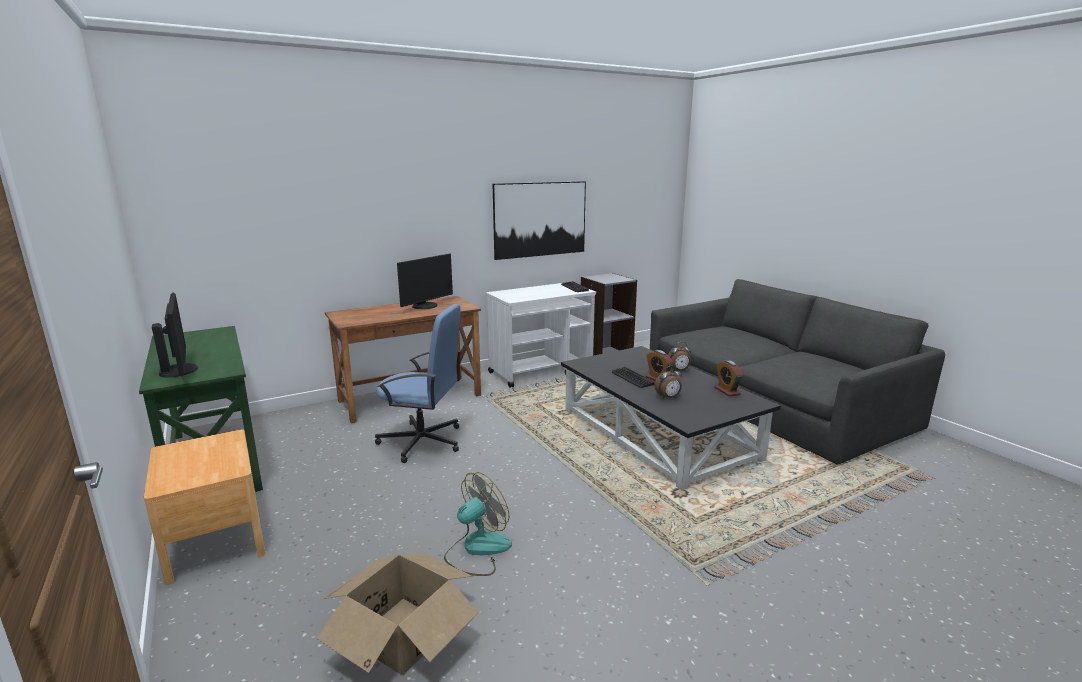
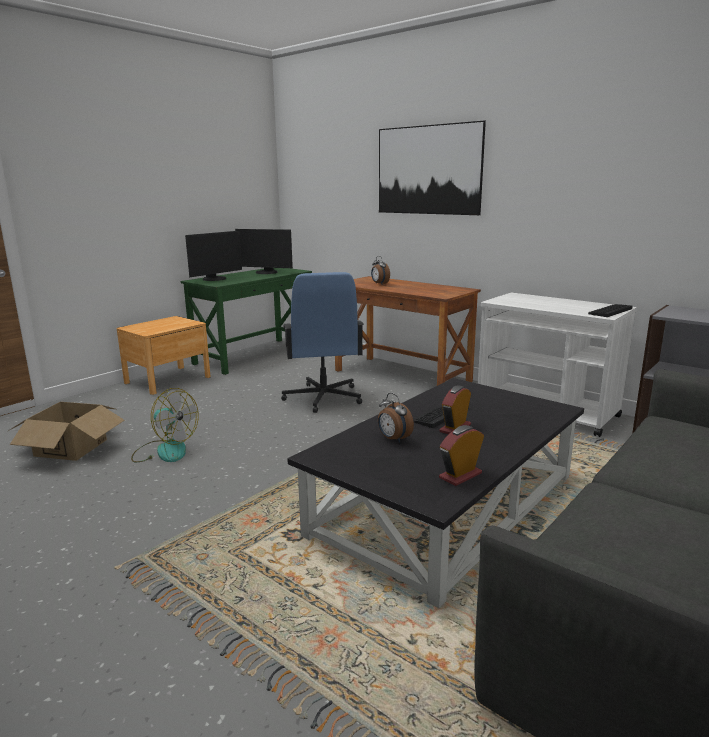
camera: 70 degrees right, 0 degrees up
monitor [397,254,453,309] -> monitor moved to [235,229,293,274]
picture [493,181,586,260] -> picture moved to [379,120,486,215]
alarm clock [668,342,691,372] -> alarm clock moved to [371,256,390,285]

